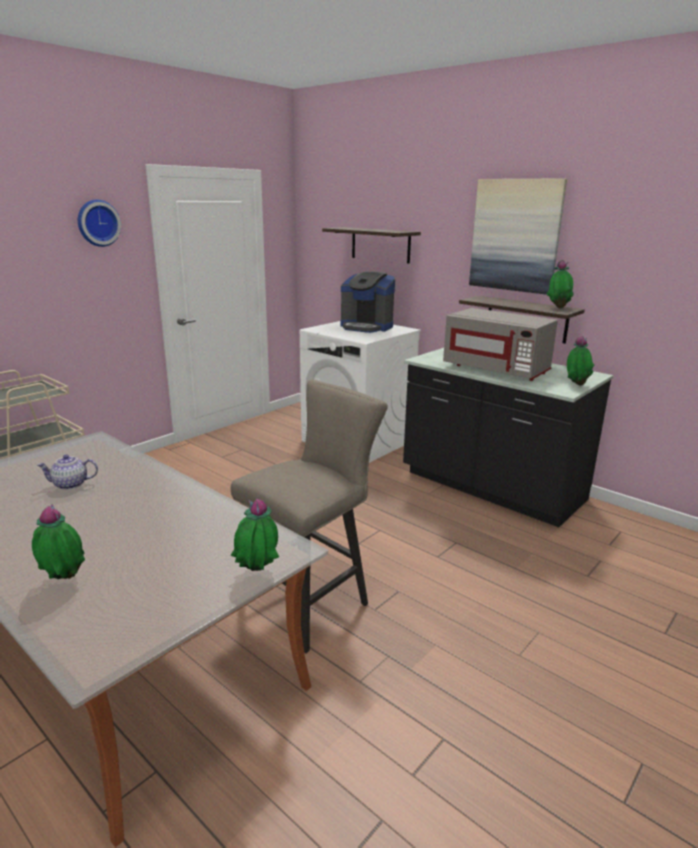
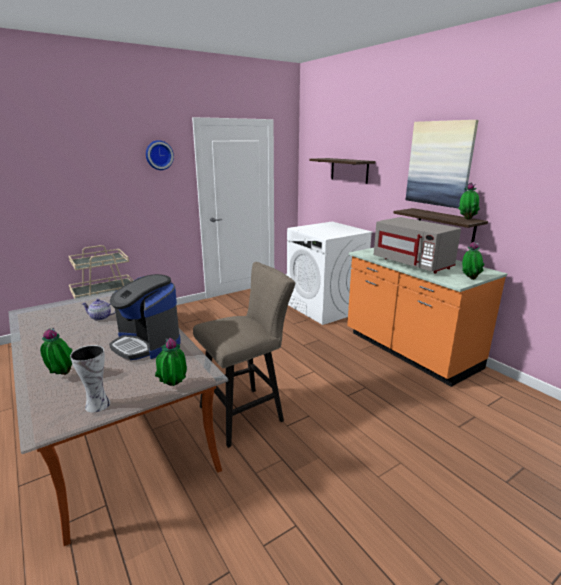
camera: 15 degrees right, 0 degrees up
coffee machine [341,271,395,333] -> coffee machine moved to [109,274,181,360]
black counter [403,348,613,527] -> orange counter [347,248,507,387]
none -> vase [70,345,110,413]

